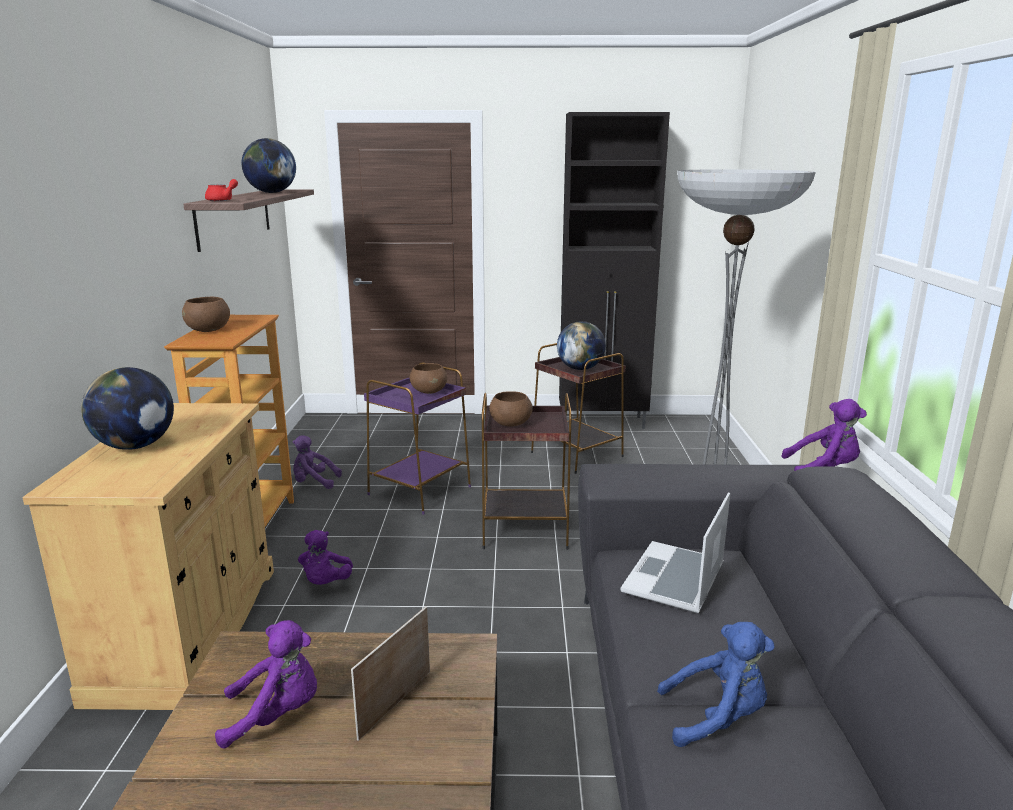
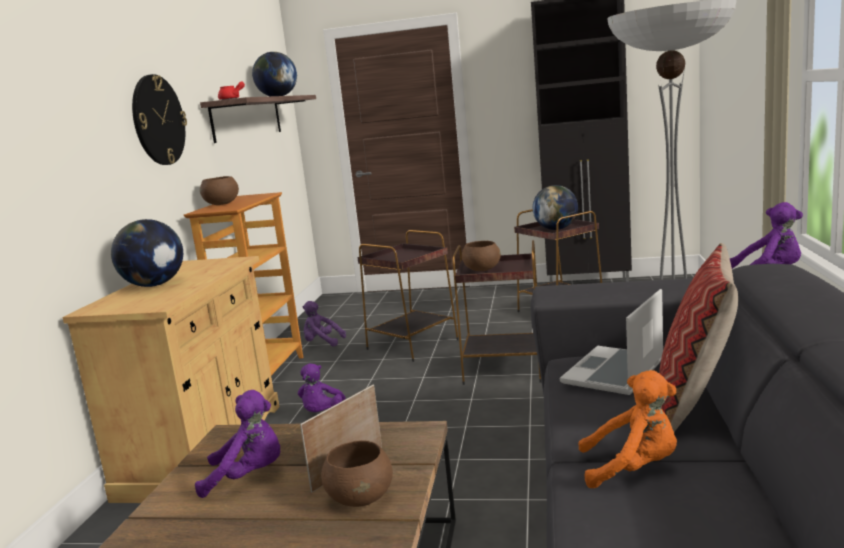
camera: 10 degrees right, 5 degrees down
purple side table [364,362,471,515] -> brown side table [357,230,459,362]
brown bowl [410,363,447,394] -> brown bowl moved to [321,440,393,507]
blue plush toy [657,622,774,747] -> orange plush toy [578,370,677,488]
none -> wall clock [132,74,187,165]
none -> pillow [659,243,738,432]

